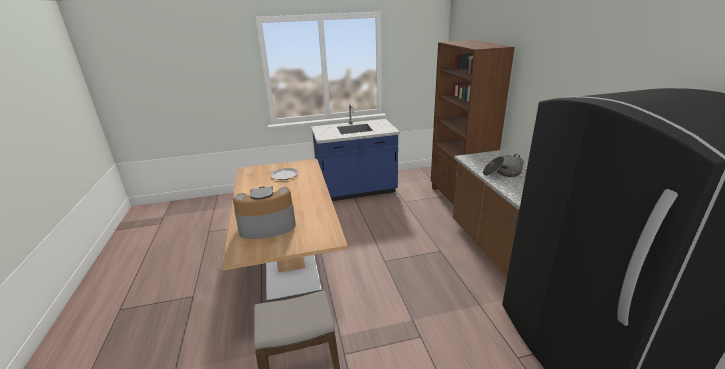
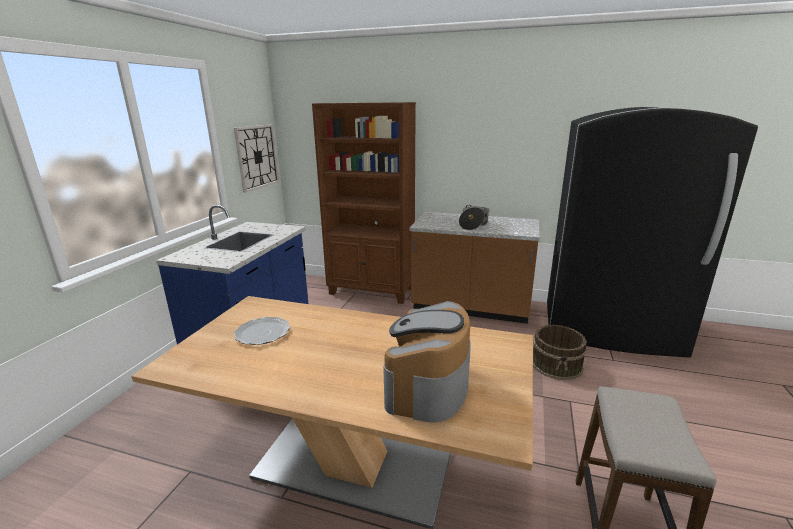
camera: 60 degrees left, 5 degrees down
none -> wall clock [234,125,279,193]
none -> brown bucket [533,325,587,380]

